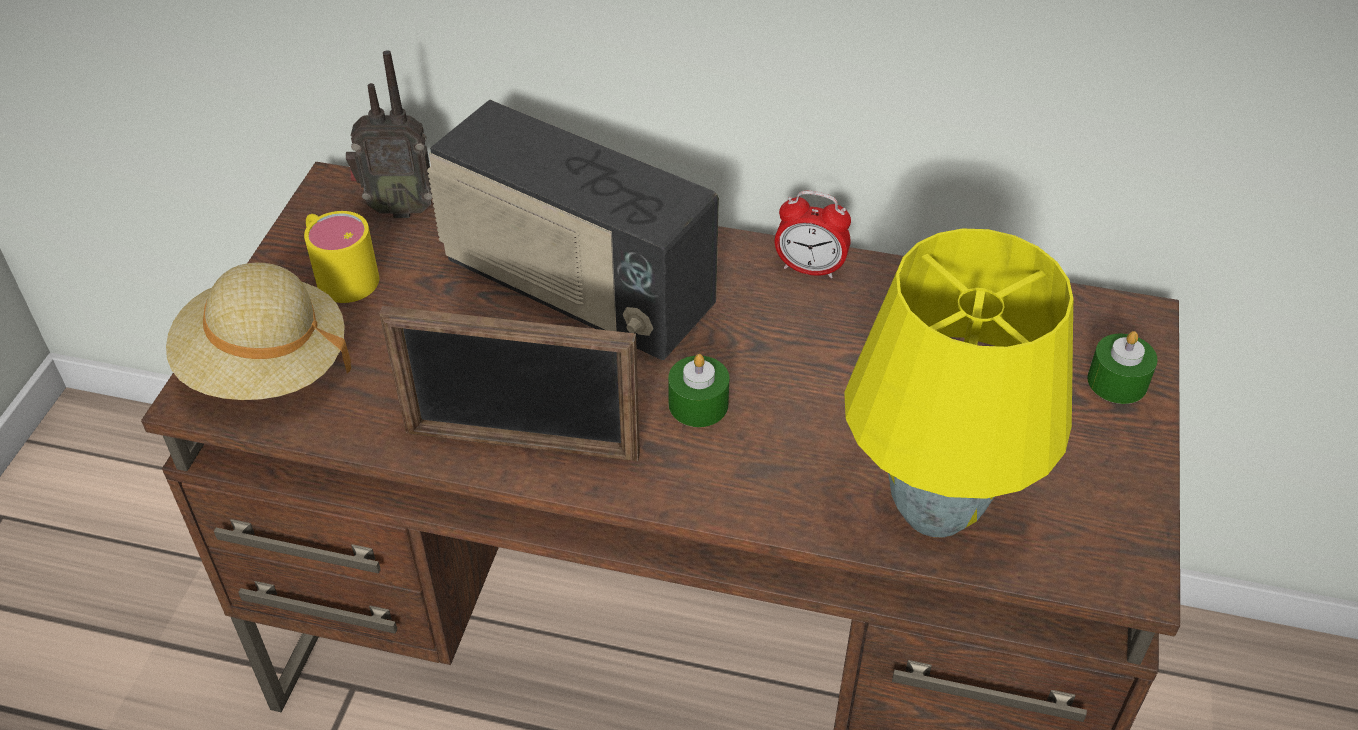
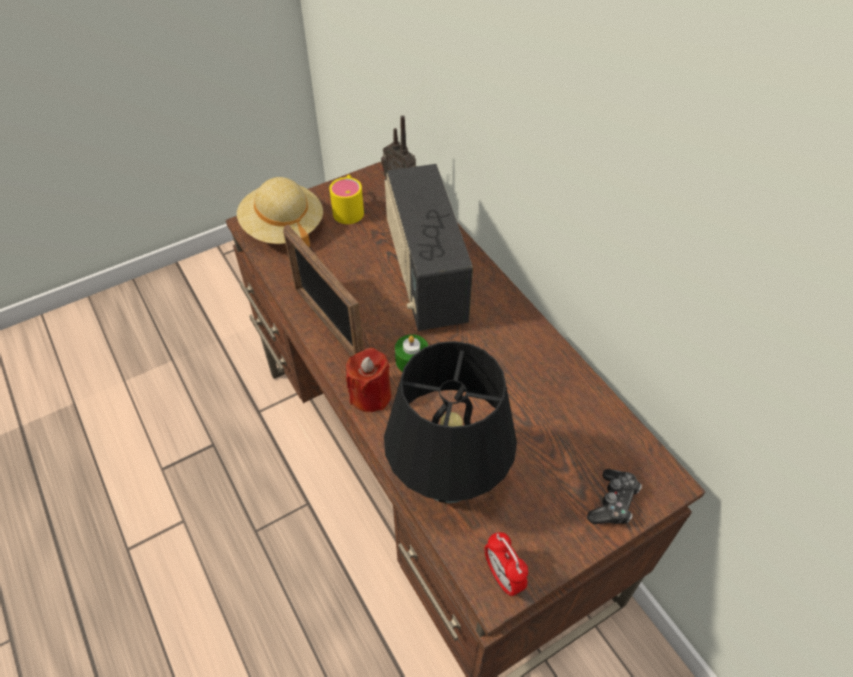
camera: 45 degrees right, 5 degrees up
alarm clock [775,191,851,278] -> alarm clock moved to [485,532,528,596]
yellow table lamp [844,228,1073,537] -> black table lamp [384,341,517,503]
green candle [1087,331,1158,404] -> game controller [587,469,642,524]
none -> red candle [346,348,391,412]

